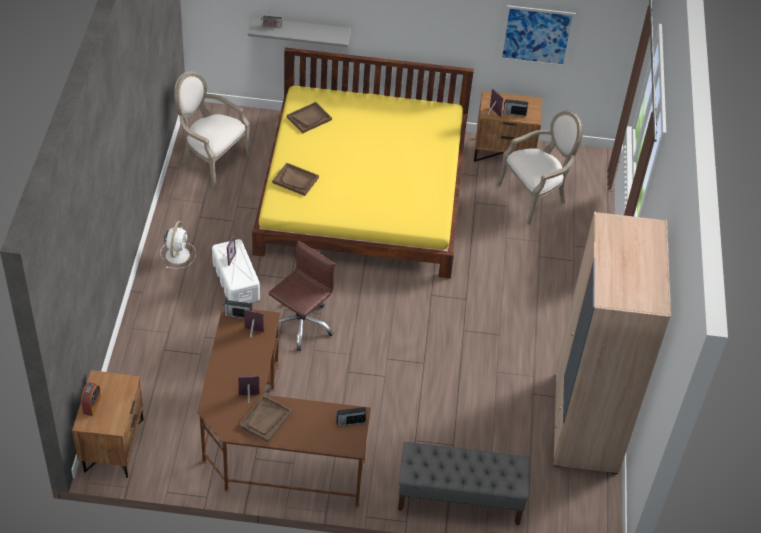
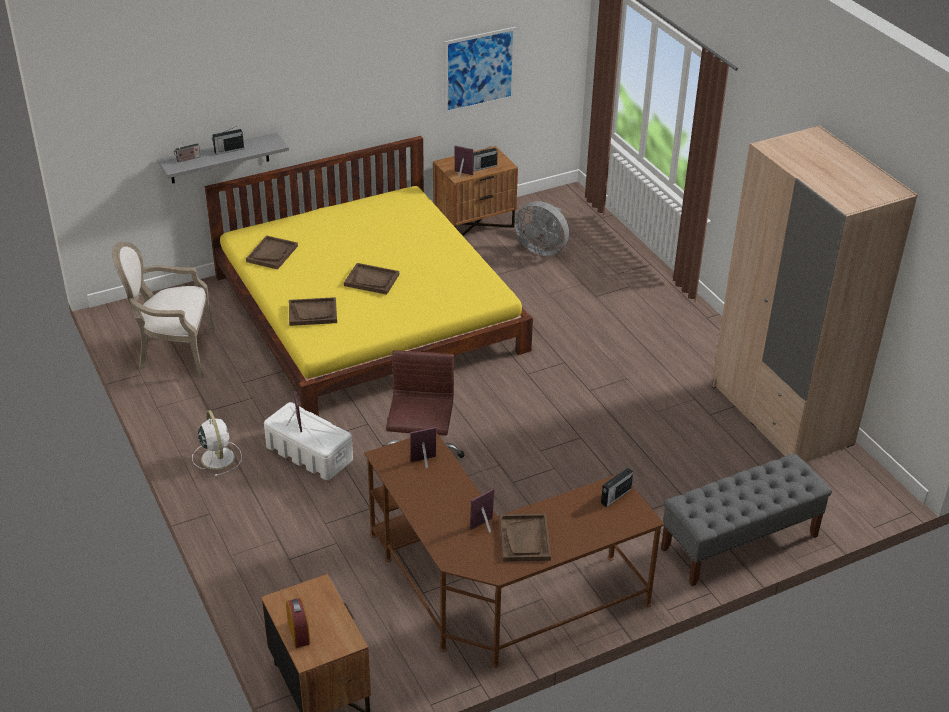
camera: 30 degrees left, 10 degrees down
radio [223,300,252,319] -> radio moved to [212,126,244,155]
armchair [497,110,583,225] -> grey fan [514,201,569,256]
none -> brown tray [344,263,399,295]

